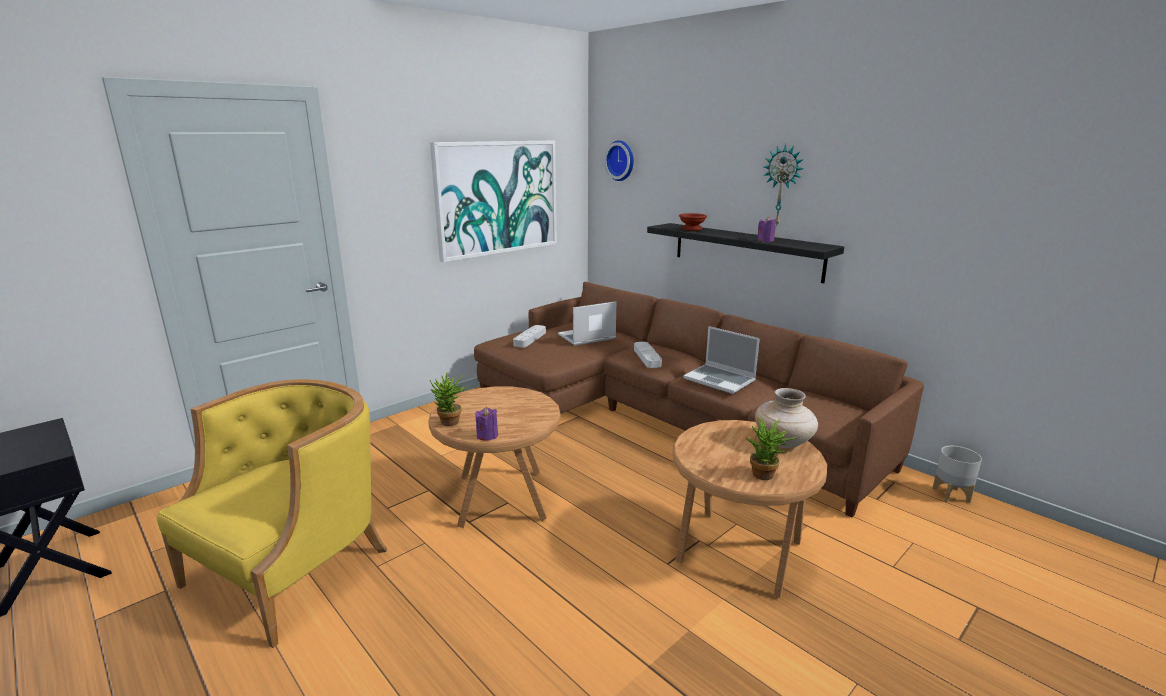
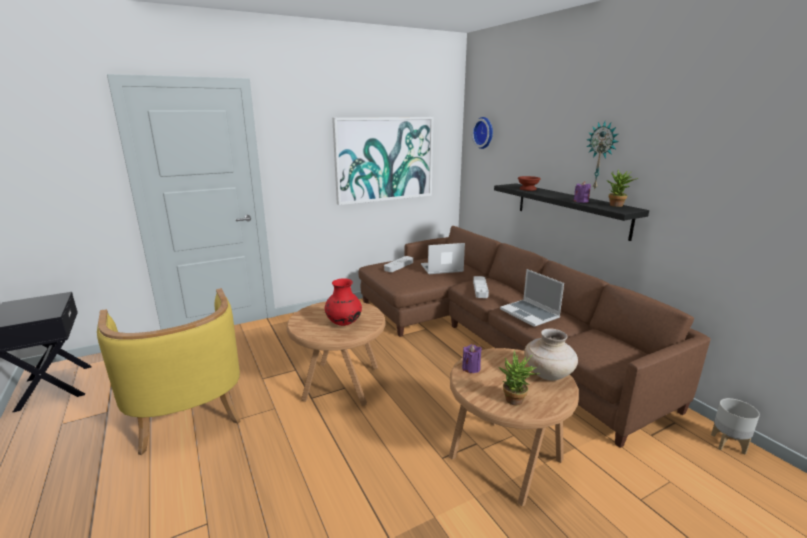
camera: 15 degrees right, 0 degrees up
yellow armchair [157,379,387,648] -> yellow armchair turned 105 degrees clockwise [97,288,240,455]
potted plant [430,372,466,426] -> potted plant moved to [607,170,638,207]
purple candle [475,407,498,441] -> purple candle moved to [462,344,482,373]
none -> red vase [325,278,362,326]

